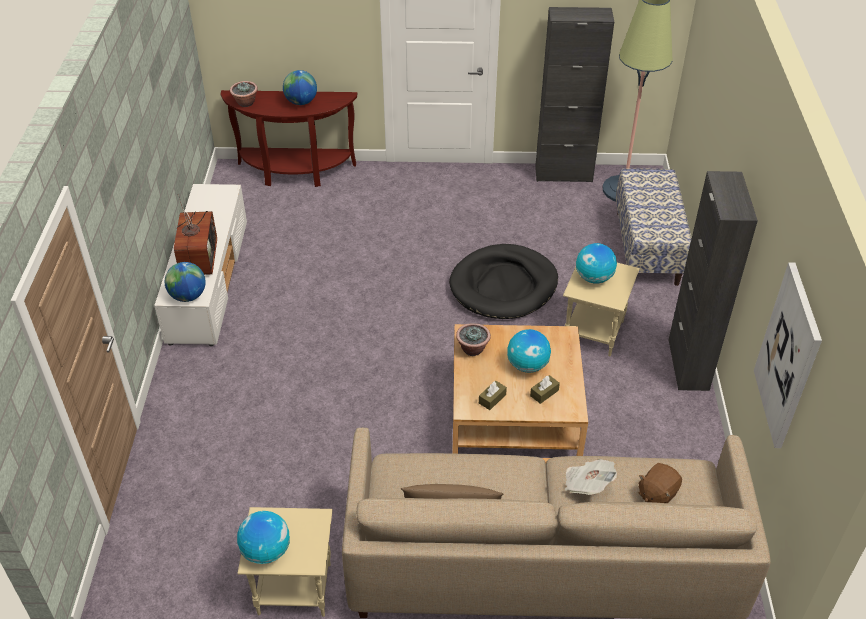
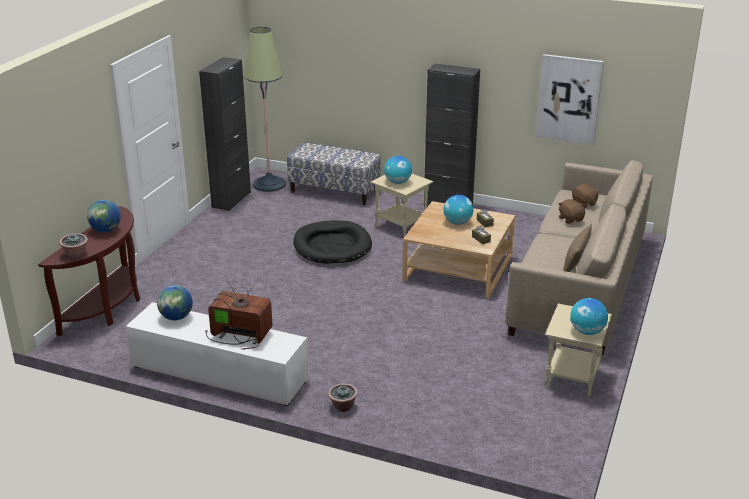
camera: 70 degrees left, 15 degrees down
globe [165,262,206,302] -> globe moved to [157,285,193,320]
potted plant [456,323,491,356] -> potted plant moved to [328,384,358,412]
newspaper [565,459,617,495] -> brown plush toy [559,199,585,224]

